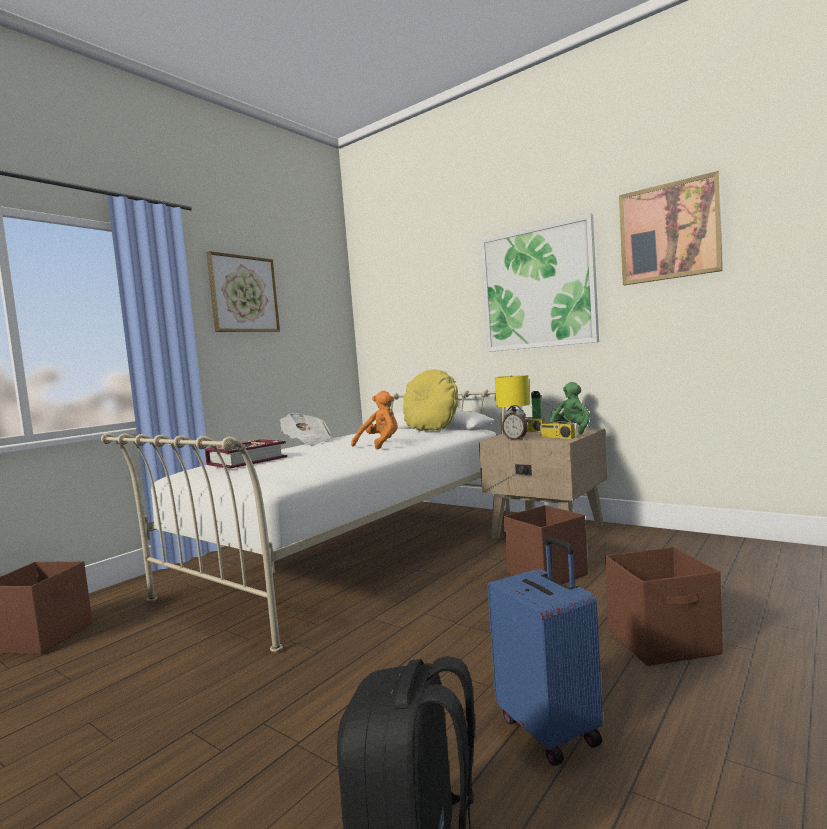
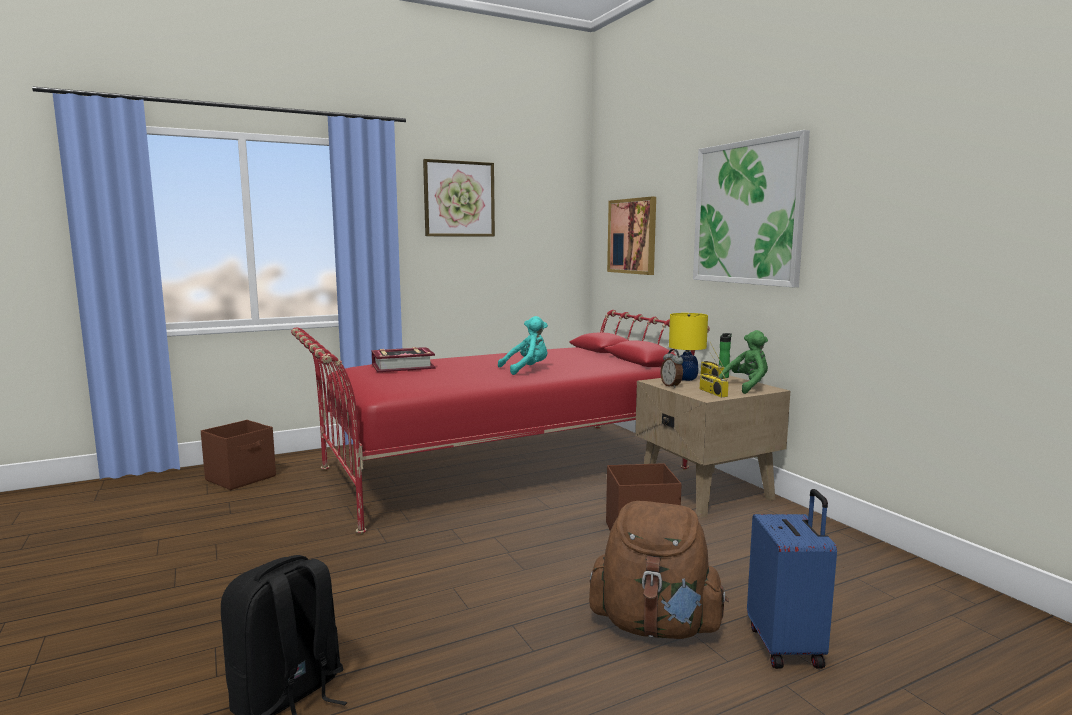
camera: 25 degrees right, 5 degrees up
white bed [101,389,510,653] -> red bed [291,310,710,534]
newspaper [280,413,332,445] -> none
orange plush toy [351,391,398,450] -> turquoise plush toy [498,316,548,375]
yellow pillow [403,369,458,431] -> none
blue suitcase [487,537,603,766] -> blue suitcase moved to [747,489,837,669]
brown storage box [605,547,723,666] -> brown backpack [589,501,729,639]
picture [619,171,723,285] -> picture moved to [607,197,656,275]

